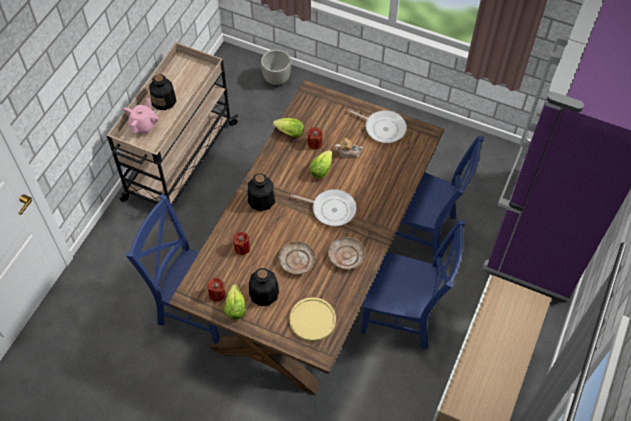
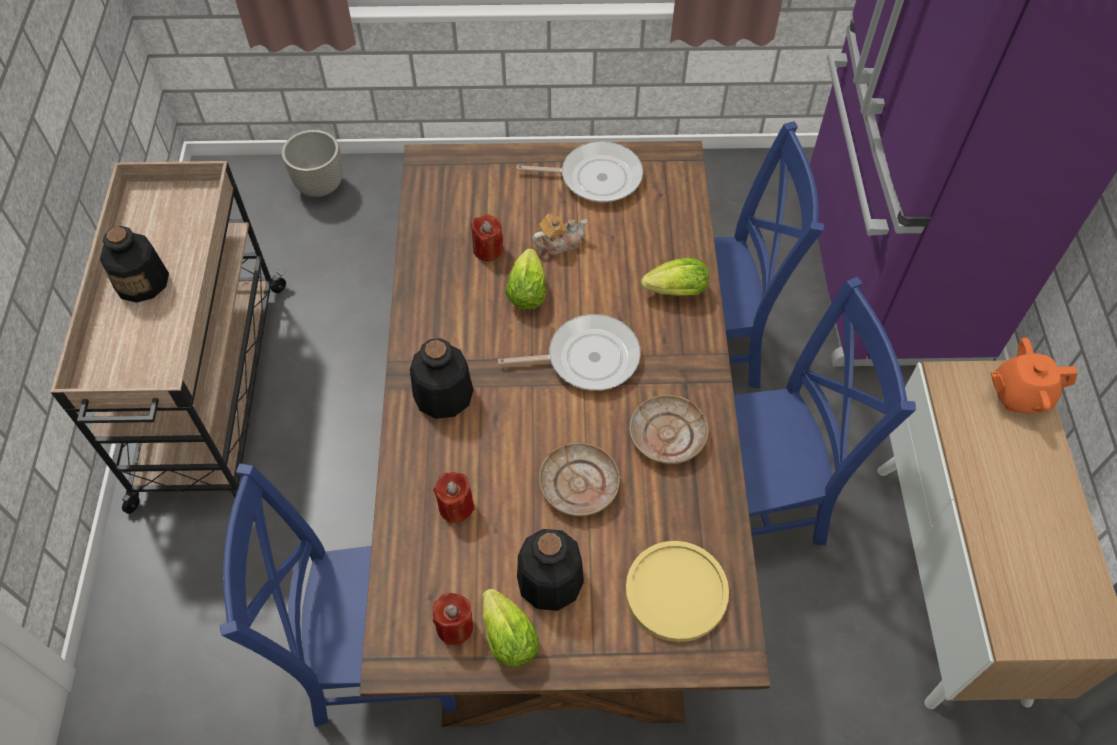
camera: 25 degrees left, 0 degrees up
pink teapot [123,98,158,134] -> none
lettuce [273,118,304,137] -> lettuce moved to [641,258,709,296]
none -> orange teapot [991,337,1078,413]

